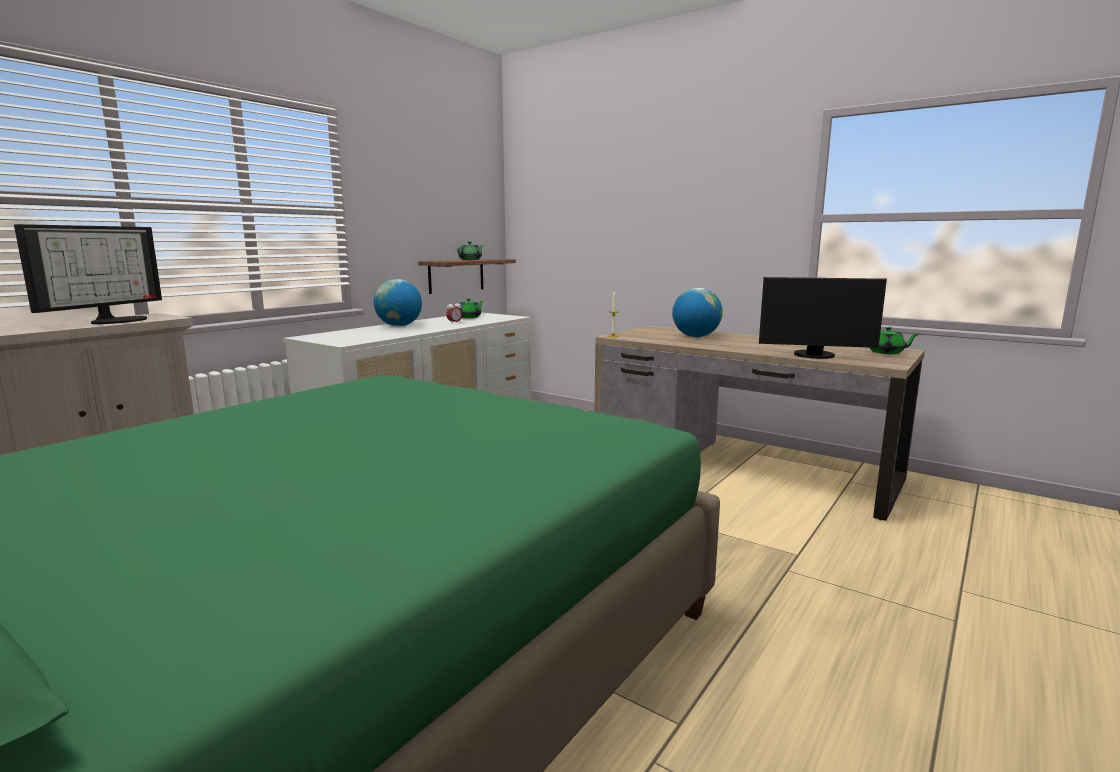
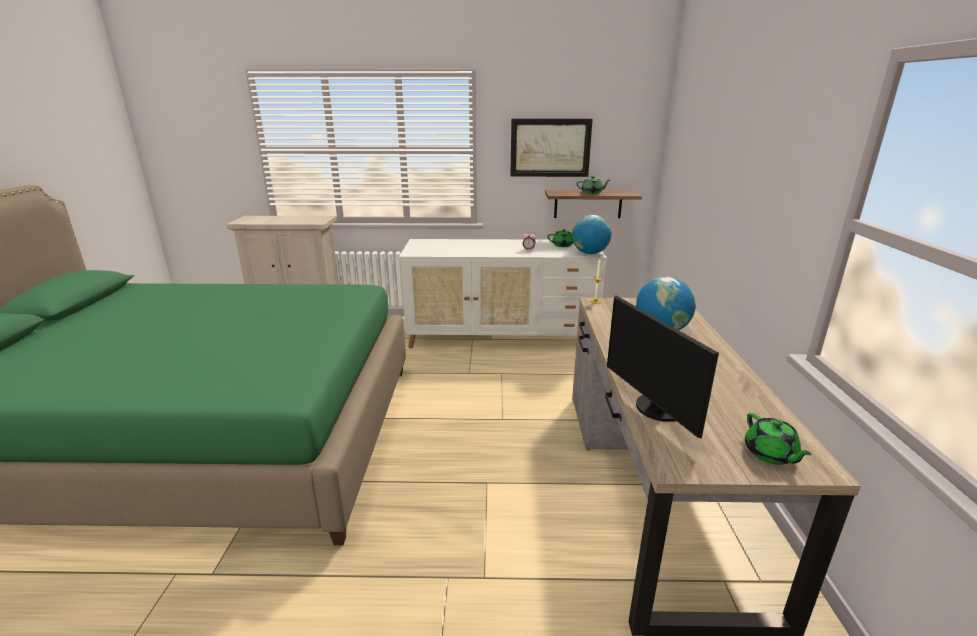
camera: 55 degrees right, 10 degrees up
monitor [14,224,162,324] -> none
globe [374,279,422,326] -> globe moved to [572,215,611,254]
none -> picture [510,119,593,177]

